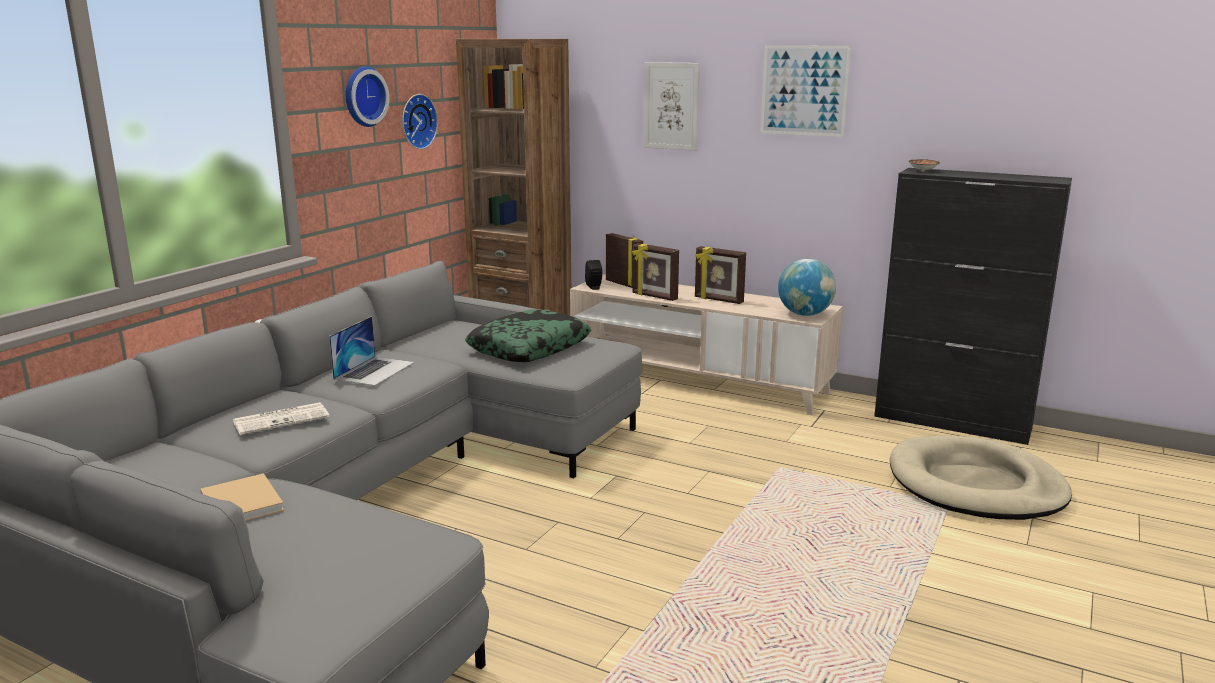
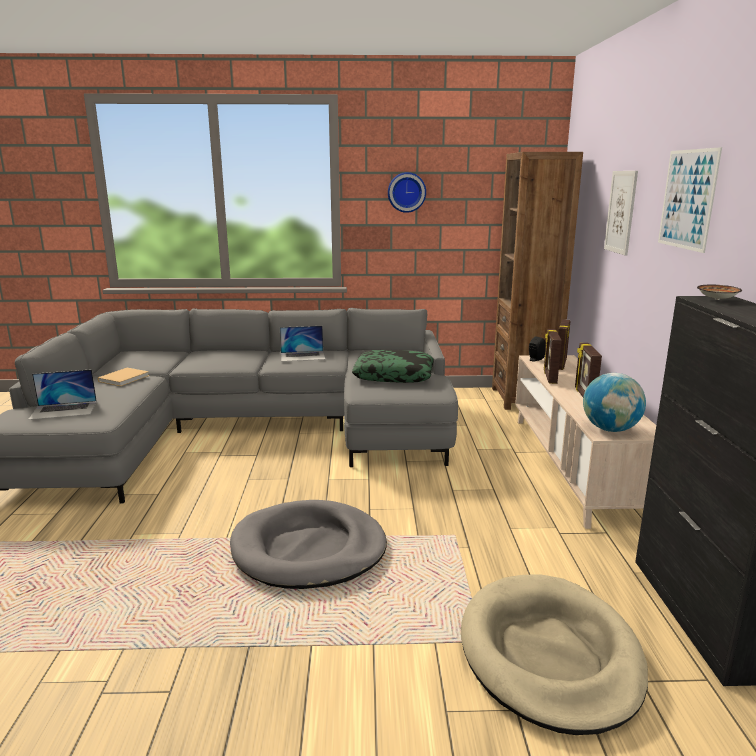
camera: 60 degrees right, 0 degrees up
newspaper [233,402,330,435] -> none
wall clock [402,94,438,149] -> none
none -> laptop [28,369,97,420]
none -> grey dog bed [230,500,387,589]

